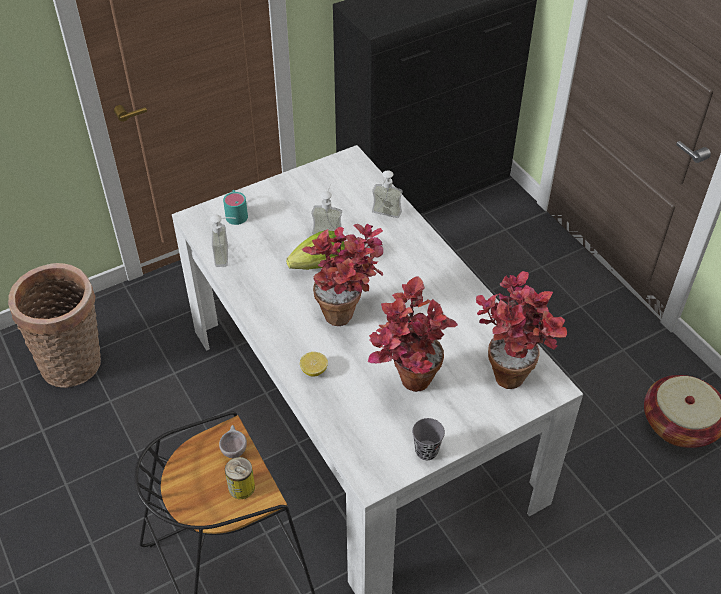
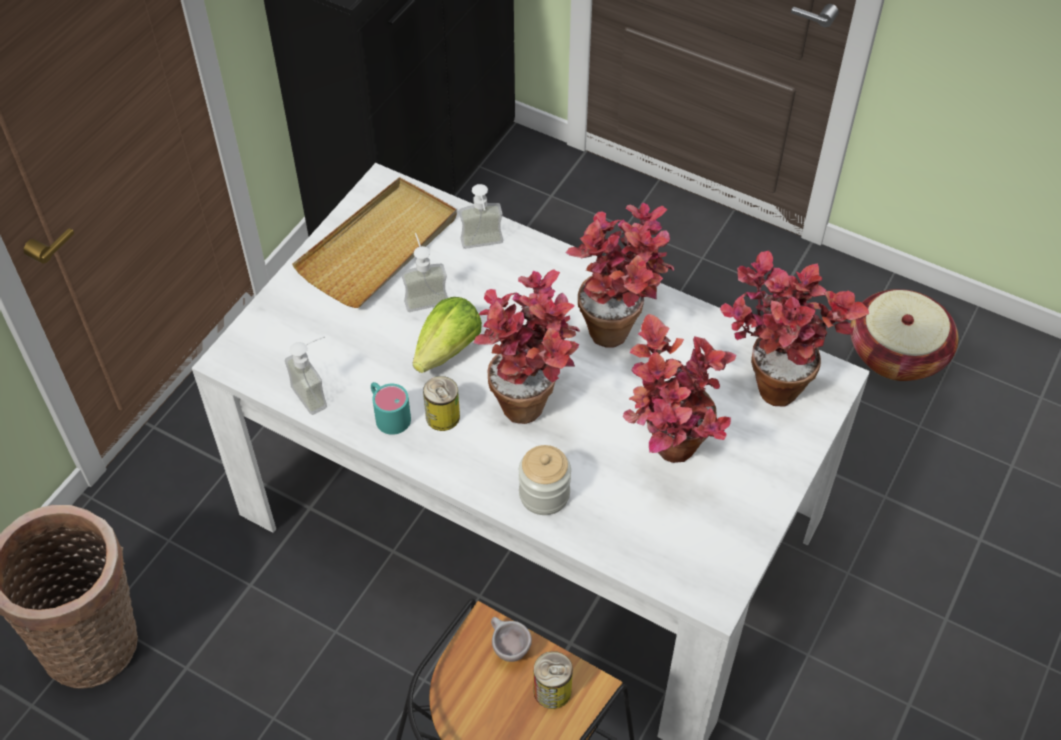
camera: 30 degrees left, 5 degrees up
turquoise mug [223,190,248,225] -> turquoise mug moved to [371,382,411,435]
lemon [300,352,328,377] -> jar [519,445,571,515]
grey cup [412,418,445,460] -> none
none -> beige tray [292,177,457,308]
none -> can [423,376,460,431]
none -> potted plant [566,202,674,348]

